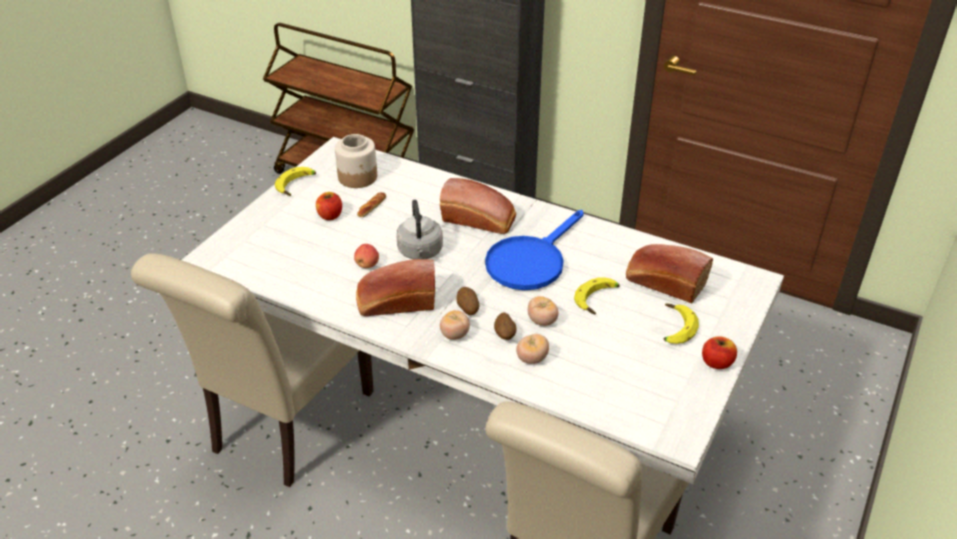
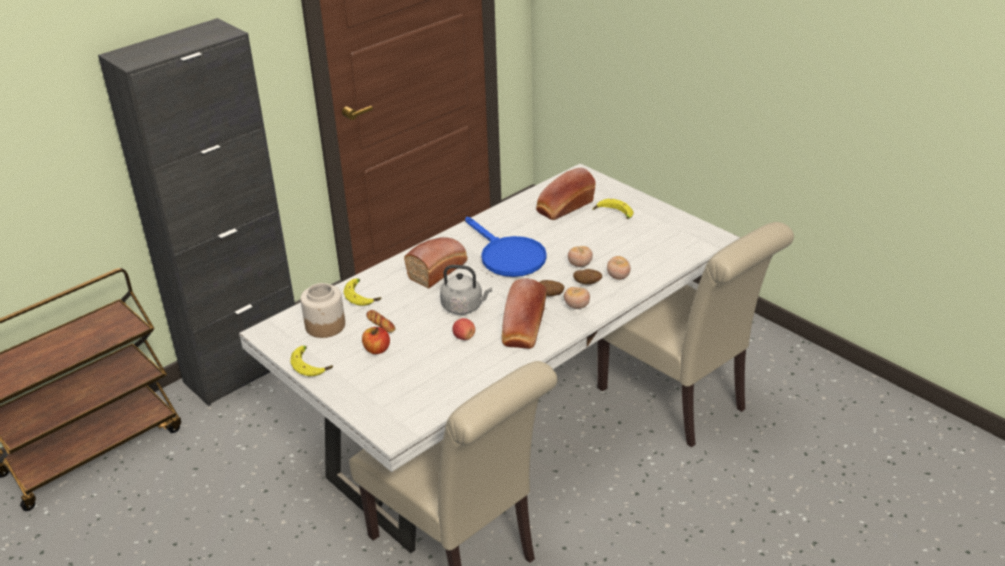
camera: 70 degrees left, 5 degrees down
banana [574,277,619,314] -> banana moved to [344,278,381,306]
apple [702,336,737,369] -> none

